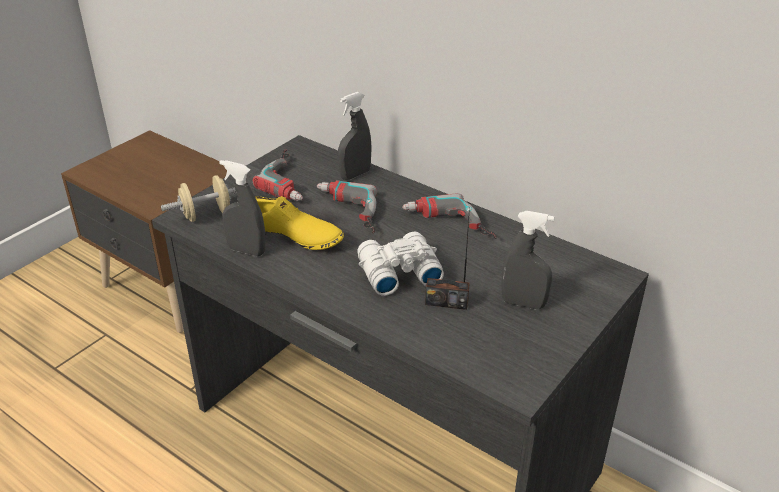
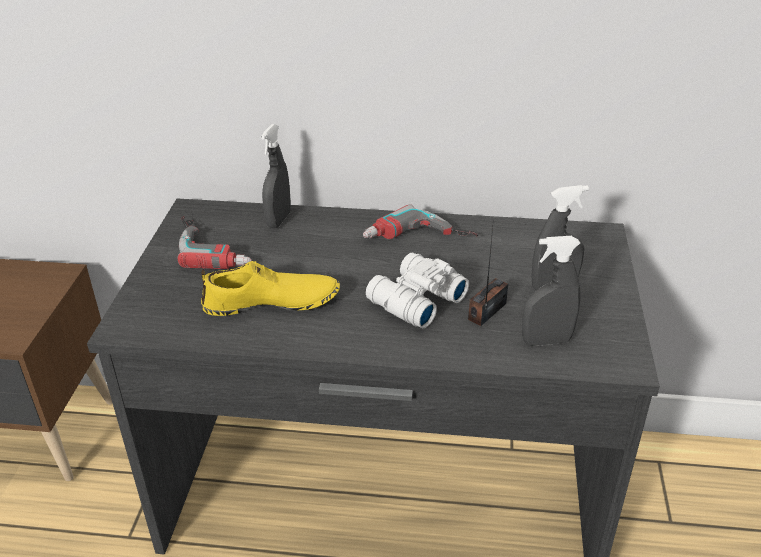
camera: 30 degrees left, 0 degrees up
beige dumbbell [161,175,236,222] -> none
grey spray bottle [219,160,265,256] -> grey spray bottle moved to [522,236,580,346]
power drill [317,180,377,234] -> none
radio [425,207,470,310] -> radio turned 150 degrees clockwise [468,218,508,326]

